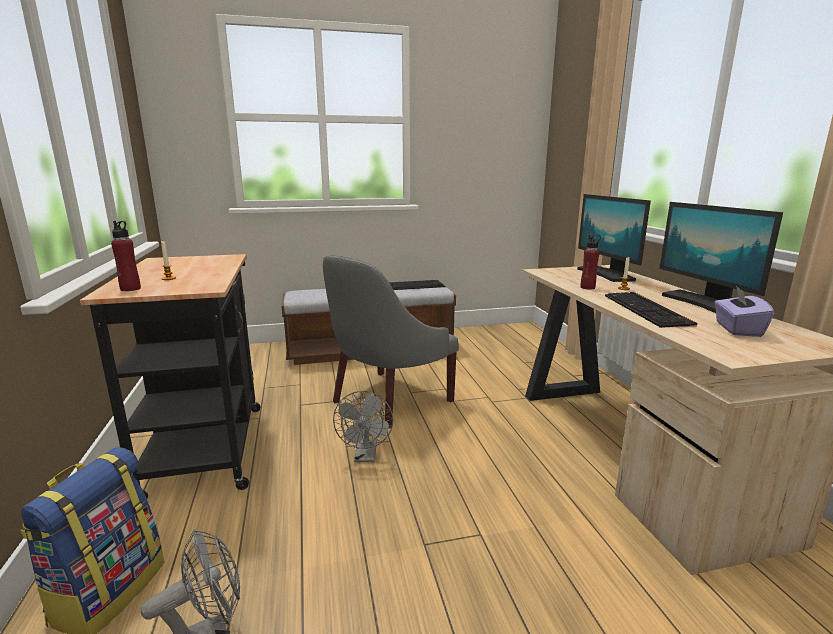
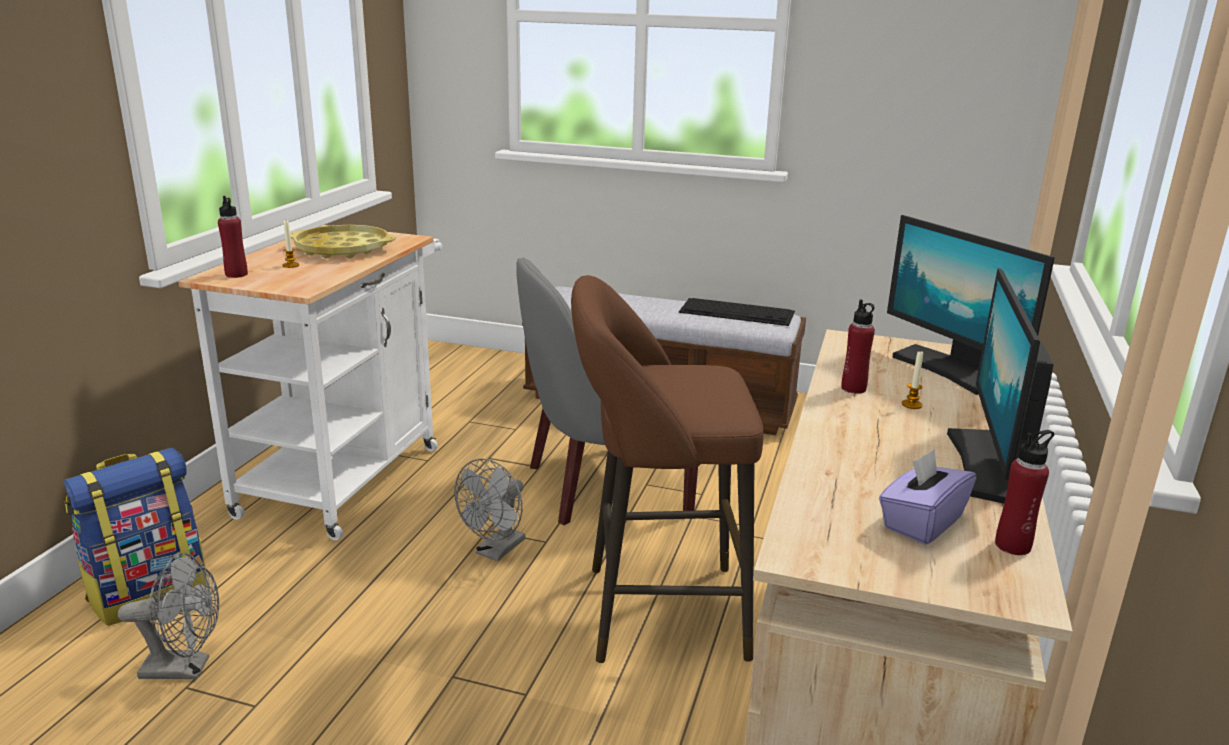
camera: 30 degrees right, 5 degrees up
black cart [80,254,260,499] -> white cart [178,225,442,541]
monitor [577,194,651,282] -> monitor turned 45 degrees counterclockwise [887,215,1055,395]
keyboard [605,292,697,328] -> none
none -> yellow tray [290,225,396,258]
none -> brown stool [571,275,764,663]
none -> red bottle [995,430,1054,555]

